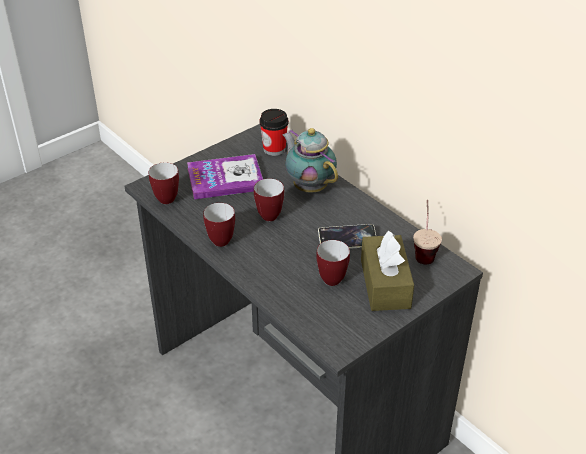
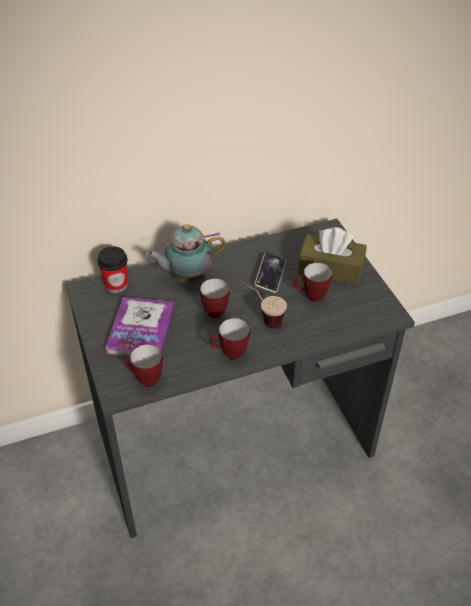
camera: 70 degrees left, 5 degrees up
cup [413,199,442,264] -> cup moved to [242,283,287,328]

